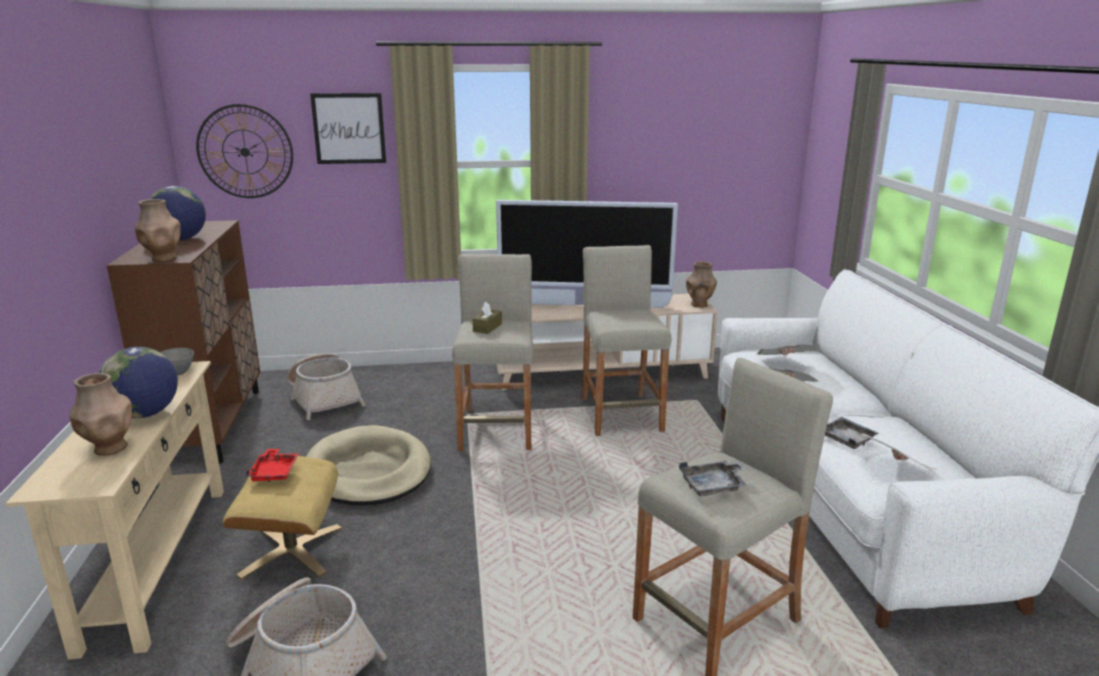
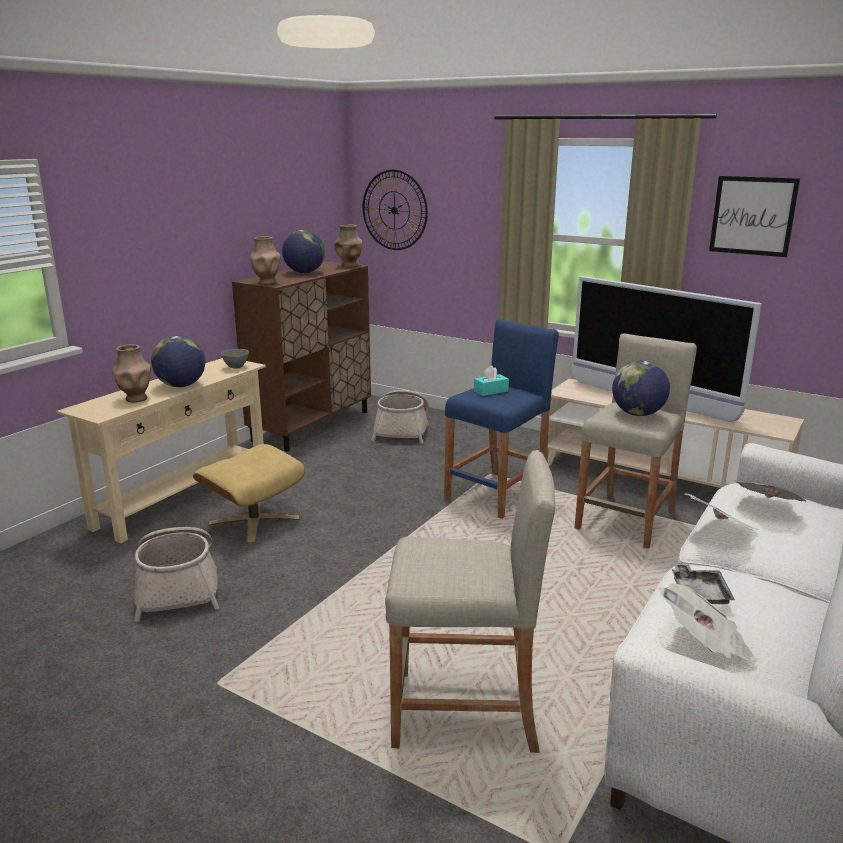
camera: 40 degrees right, 0 degrees up
red tray [246,449,299,482] -> none
beige dog bed [306,425,431,505] -> none
picture [310,93,386,164] -> picture moved to [709,176,800,257]
beige stool [452,254,534,452] -> blue stool [444,319,559,519]
brown tissue box [472,302,502,334] -> turquoise tissue box [474,366,509,396]
grey tray [679,461,747,496] -> none
brown vase [686,261,717,308] -> brown vase moved to [334,224,363,268]
none -> globe [612,360,670,416]

